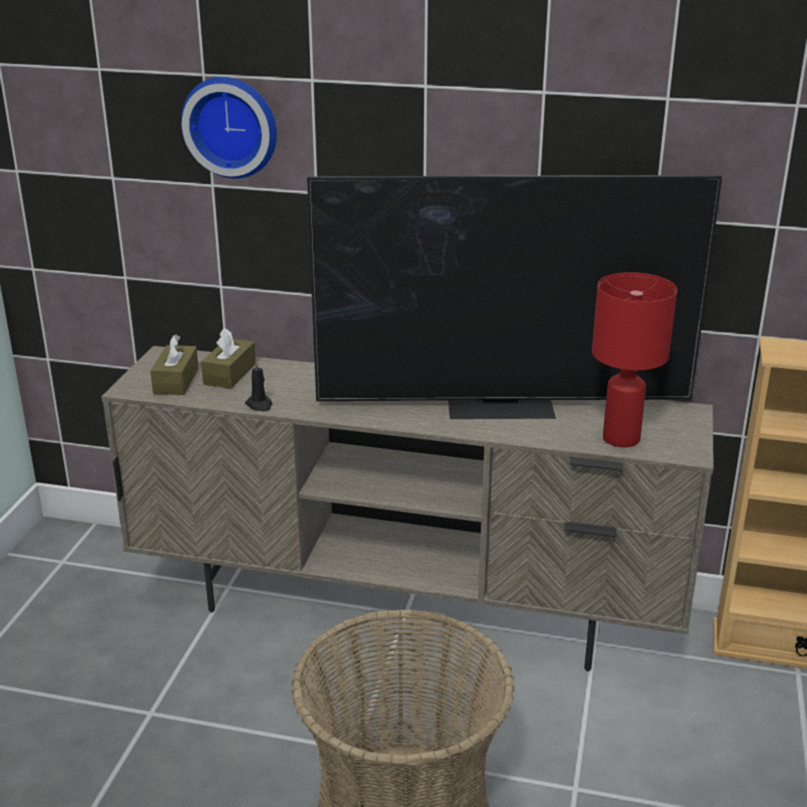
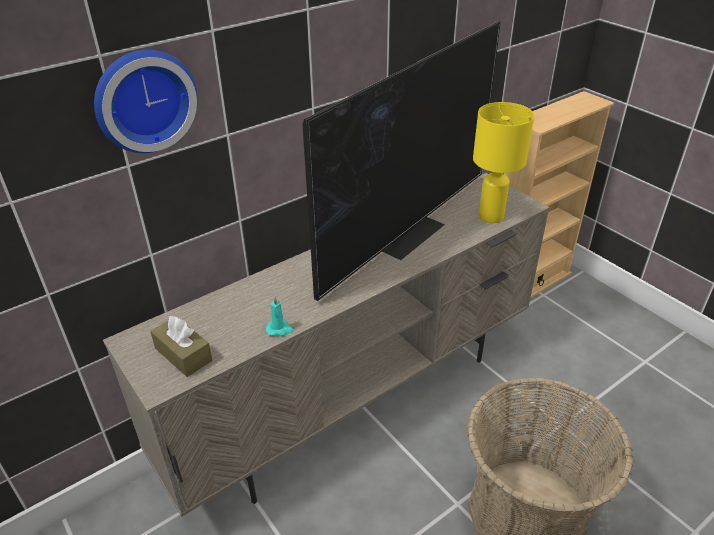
camera: 50 degrees left, 10 degrees up
brown tissue box [201,328,256,389] -> none
black candle [245,360,272,411] -> turquoise candle [266,297,294,336]
red table lamp [592,272,677,448] -> yellow table lamp [473,102,534,223]

